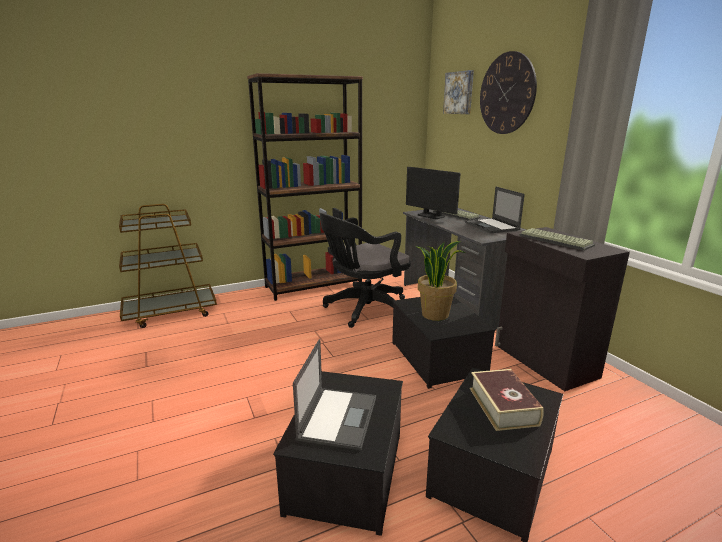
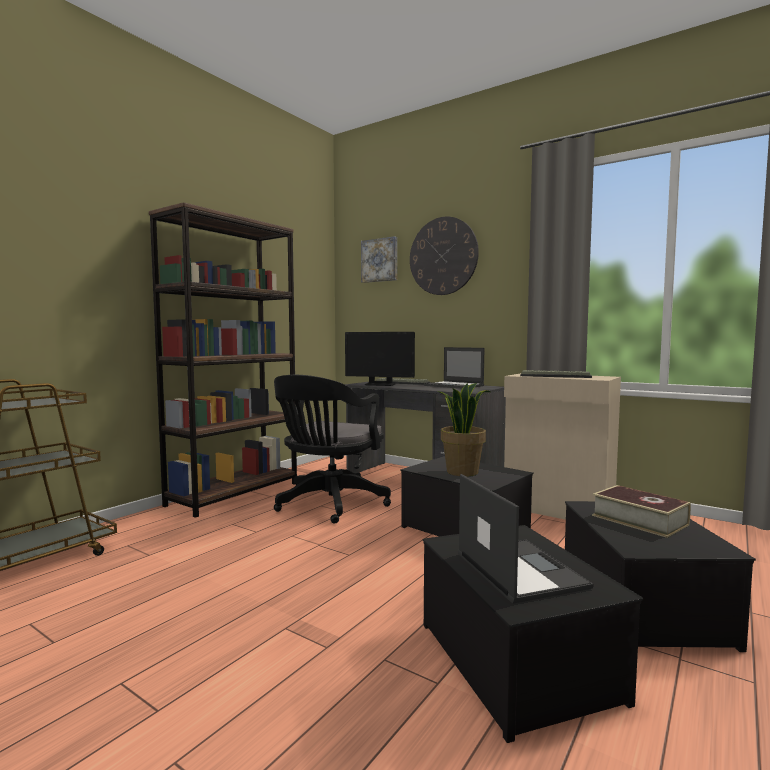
camera: 30 degrees left, 15 degrees down
black cabinet [495,227,630,391] -> beige cabinet [504,373,621,520]

